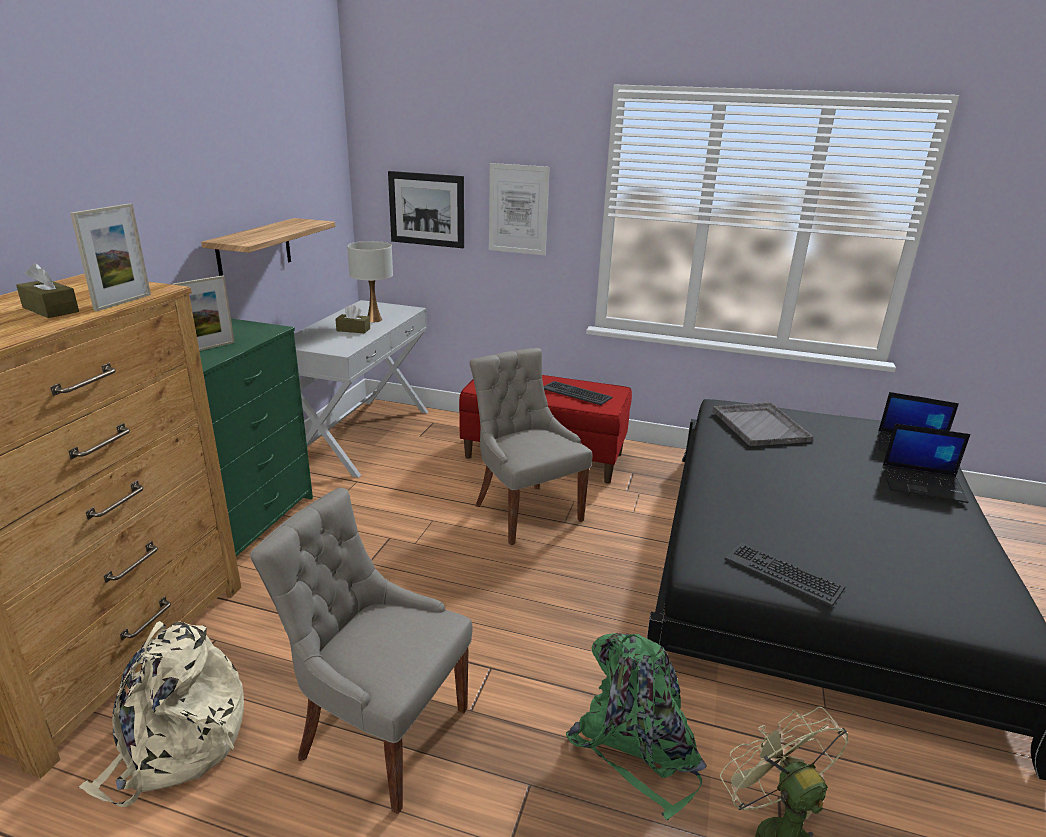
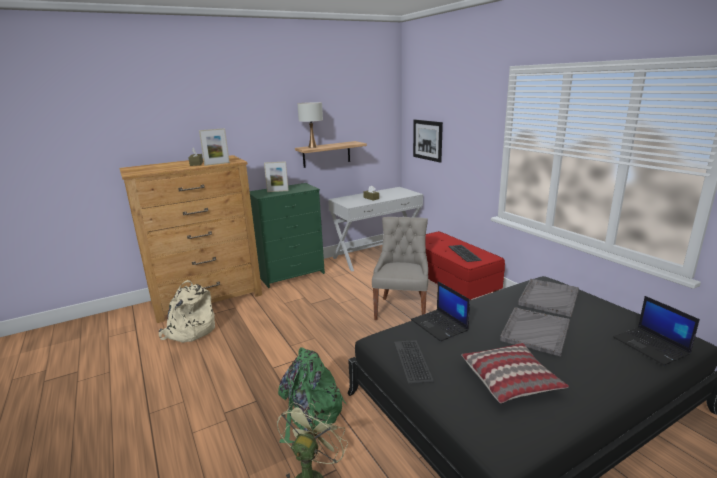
camera: 45 degrees right, 5 degrees down
grey chair [250,488,473,814] -> none
white table lamp [347,241,393,322] -> white table lamp moved to [297,102,323,148]
picture [489,163,550,255] -> none
laptop [883,423,971,503] -> laptop moved to [411,281,470,341]
none -> pillow [461,343,569,403]
none -> grey tray [500,307,570,357]

